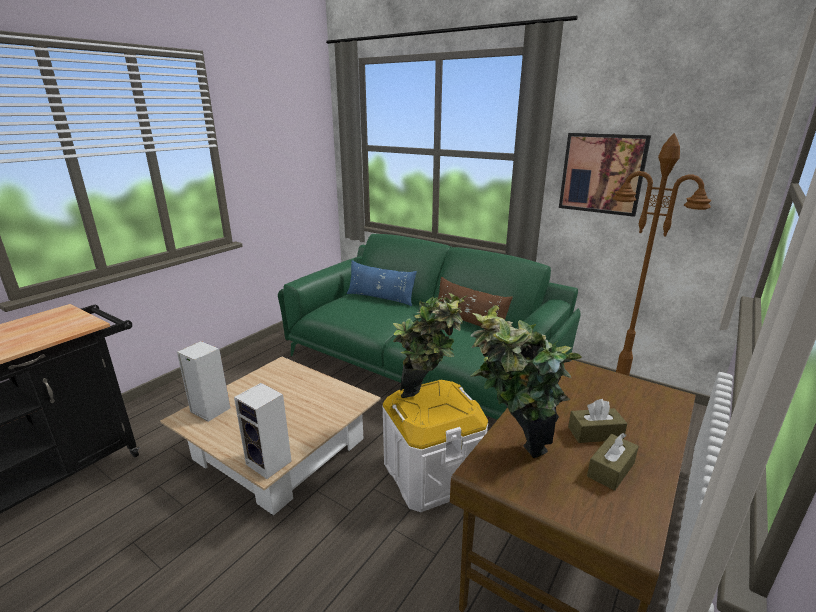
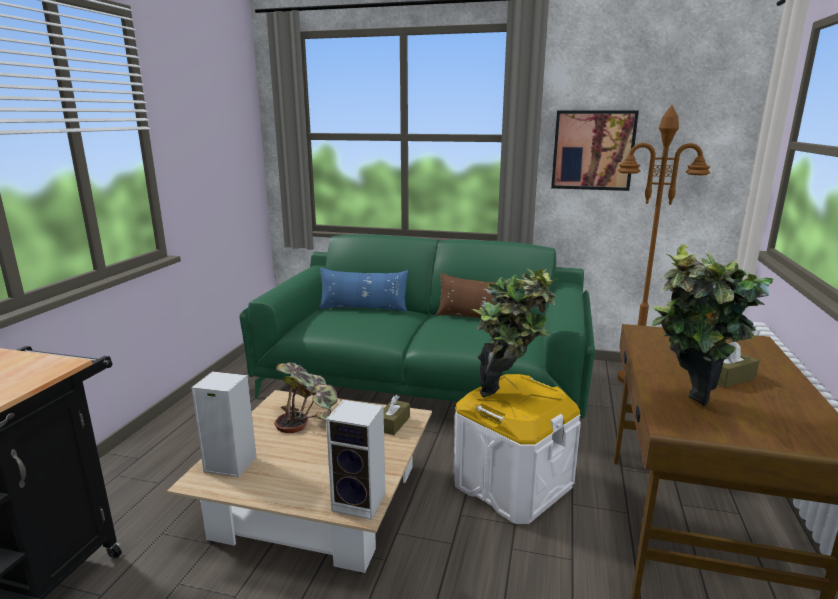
camera: 20 degrees left, 5 degrees down
brown tissue box [587,433,639,491] -> brown tissue box moved to [384,395,410,435]
none -> potted plant [274,362,338,433]

